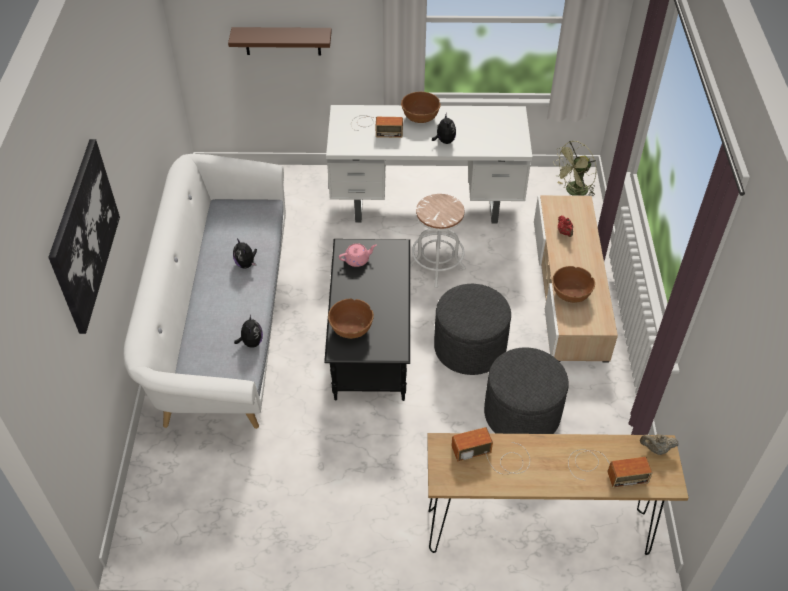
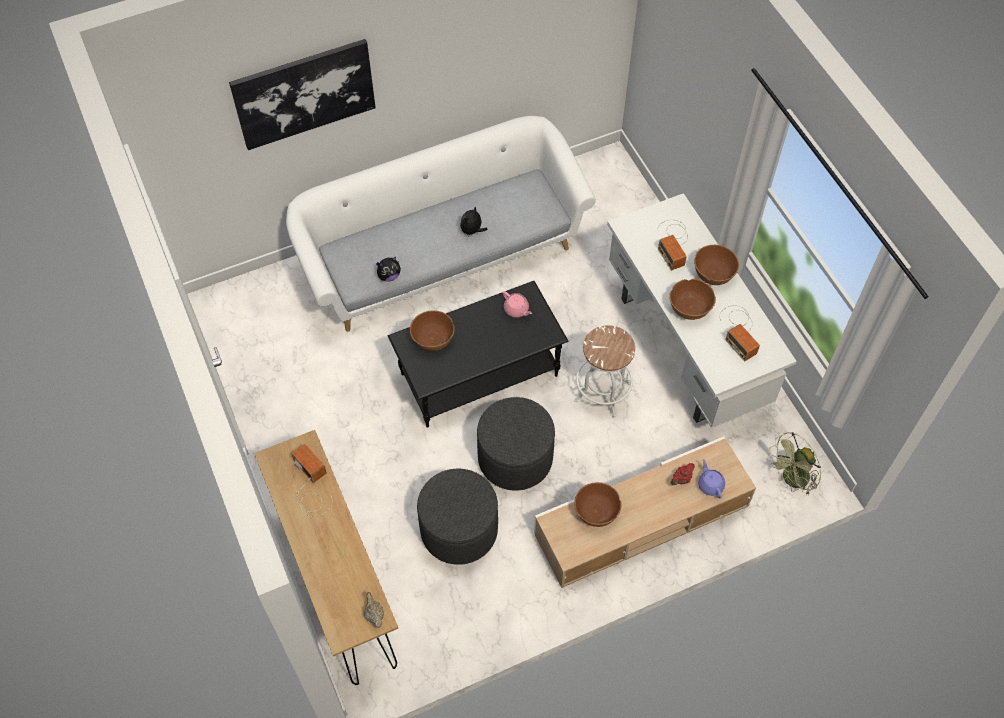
camera: 65 degrees right, 10 degrees up
brown shelf [228,27,332,56] -> none
plush toy [432,113,456,144] -> brown bowl [669,279,716,320]
green fan [553,141,597,196] -> green fan turned 60 degrees counterclockwise [769,432,821,496]
radio [568,449,652,488] -> radio moved to [719,306,760,361]
none -> purple teapot [698,459,725,498]

